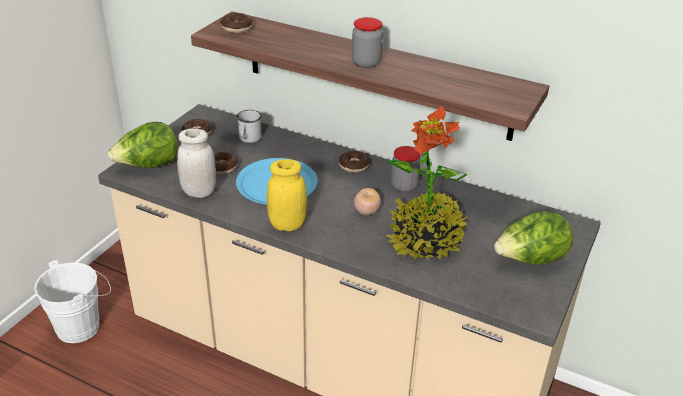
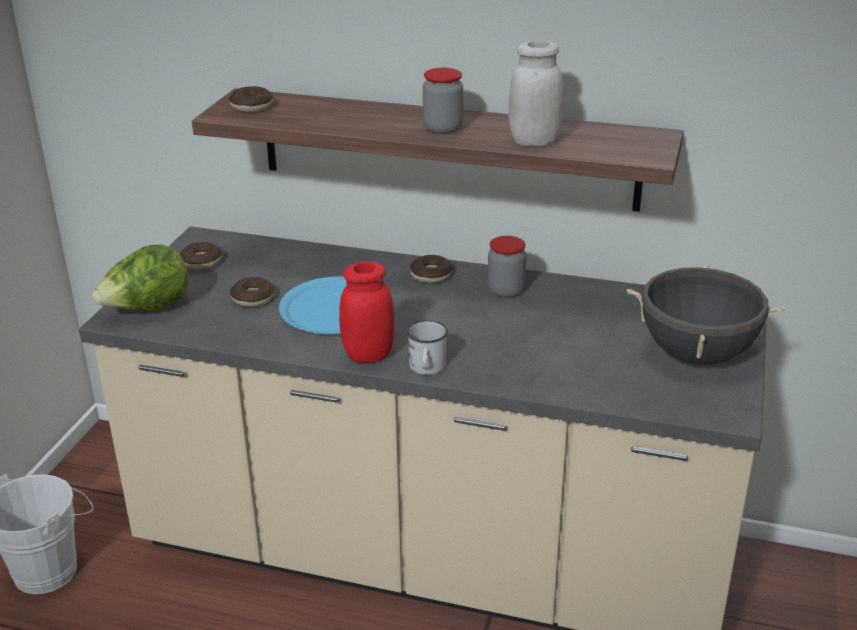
camera: 10 degrees left, 5 degrees down
white jar [177,129,216,198] -> white jar moved to [509,41,564,147]
white mug [237,110,262,143] -> white mug moved to [407,320,448,375]
yellow jar [267,159,307,231] -> red jar [339,262,394,363]
tomato [354,188,381,215] -> none
potted plant [386,105,468,260] -> none
lettuce [494,211,573,265] -> black cooking pot [627,263,785,365]

